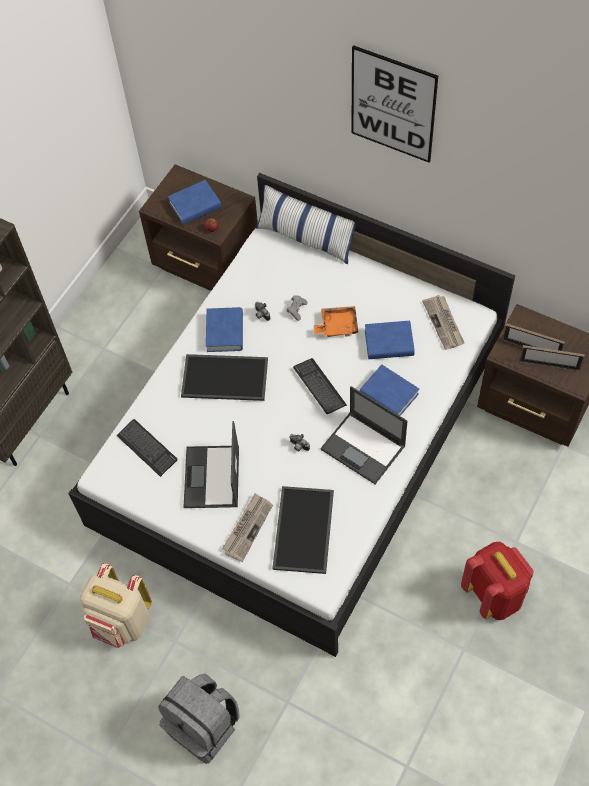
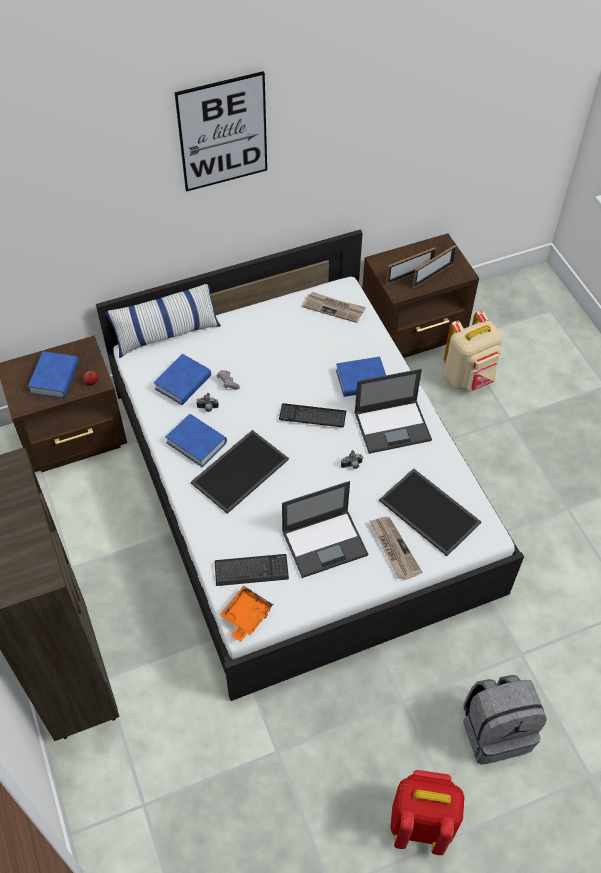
camera: 55 degrees left, 5 degrees down
beige backpack [80,563,152,648] -> beige backpack moved to [444,311,503,391]
laptop [183,421,239,508] -> laptop turned 60 degrees counterclockwise [282,481,368,578]
orange tray [314,306,358,337] -> orange tray moved to [220,585,273,642]
blue book [365,321,415,359] -> blue book moved to [154,354,211,405]
red backpack [461,542,534,620] -> red backpack moved to [390,770,464,855]

